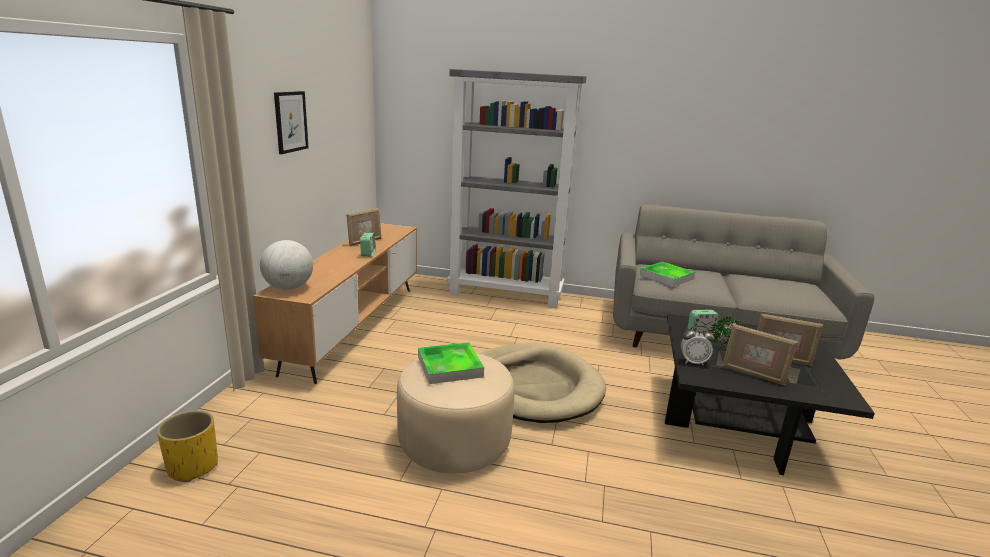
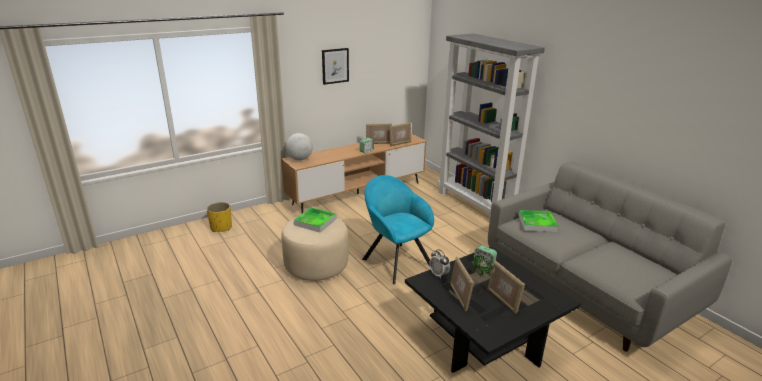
camera: 45 degrees right, 5 degrees up
beige dog bed [480,343,606,423] -> turquoise armchair [362,175,434,284]
none -> picture frame [390,122,411,146]

